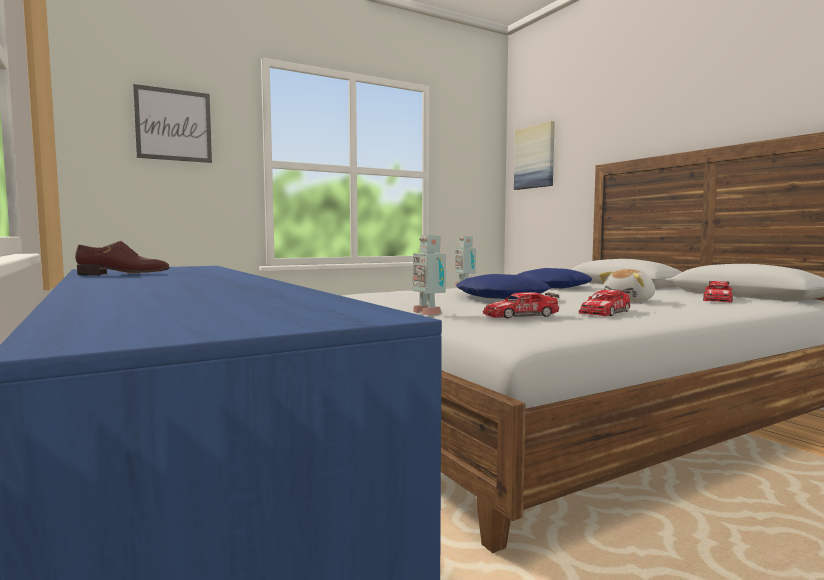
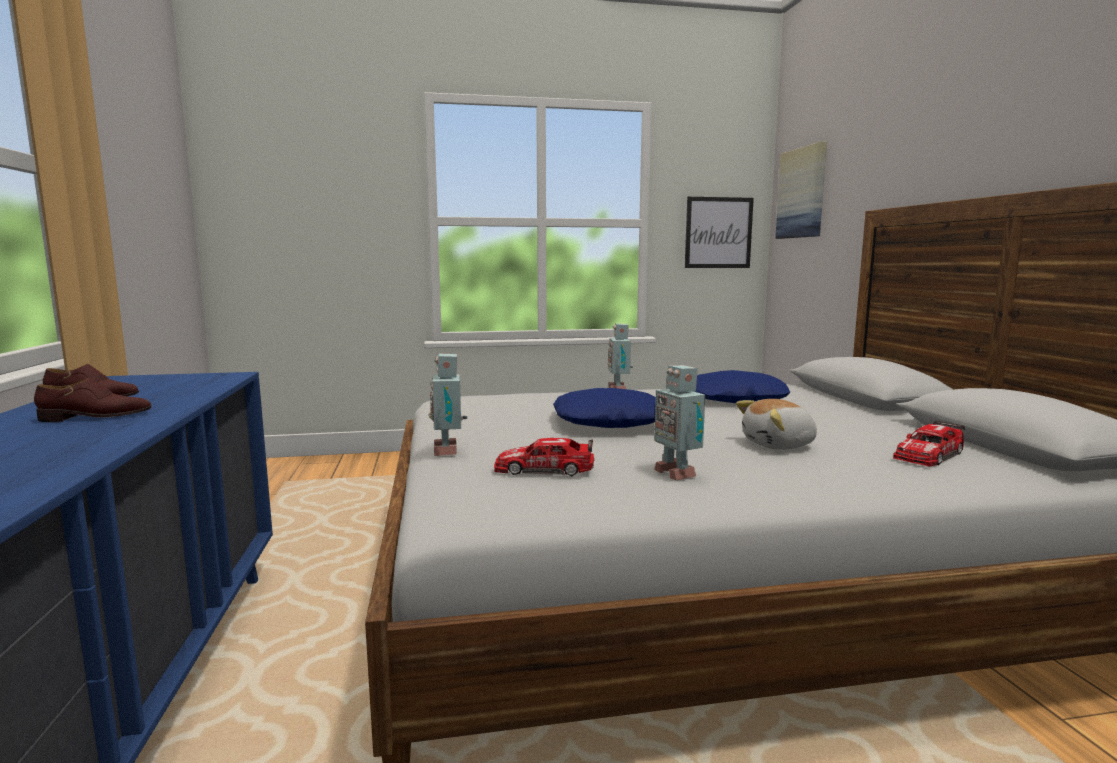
camera: 20 degrees right, 5 degrees up
picture [133,84,212,163] -> picture moved to [685,197,754,268]
toy car [579,289,630,316] -> toy robot [654,365,705,481]
none -> brown shoe [34,378,151,422]

